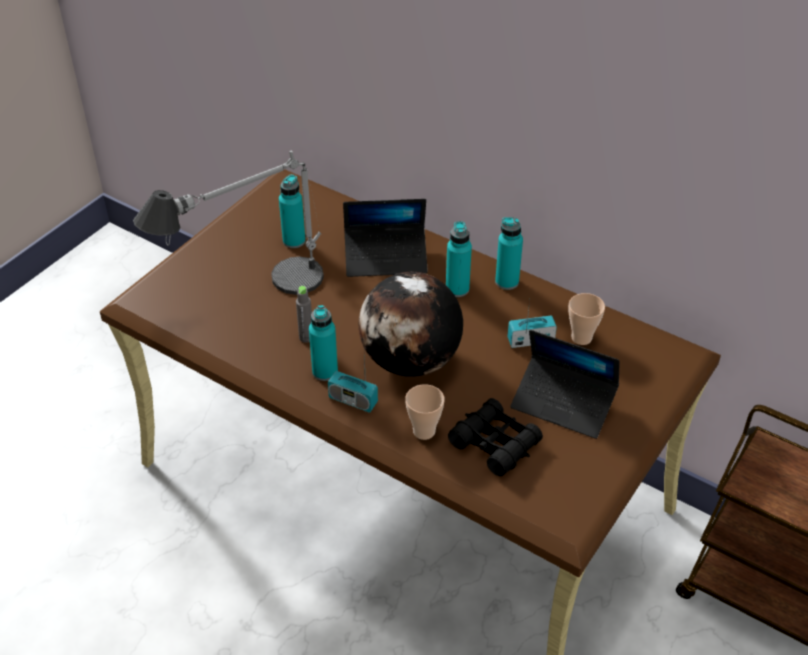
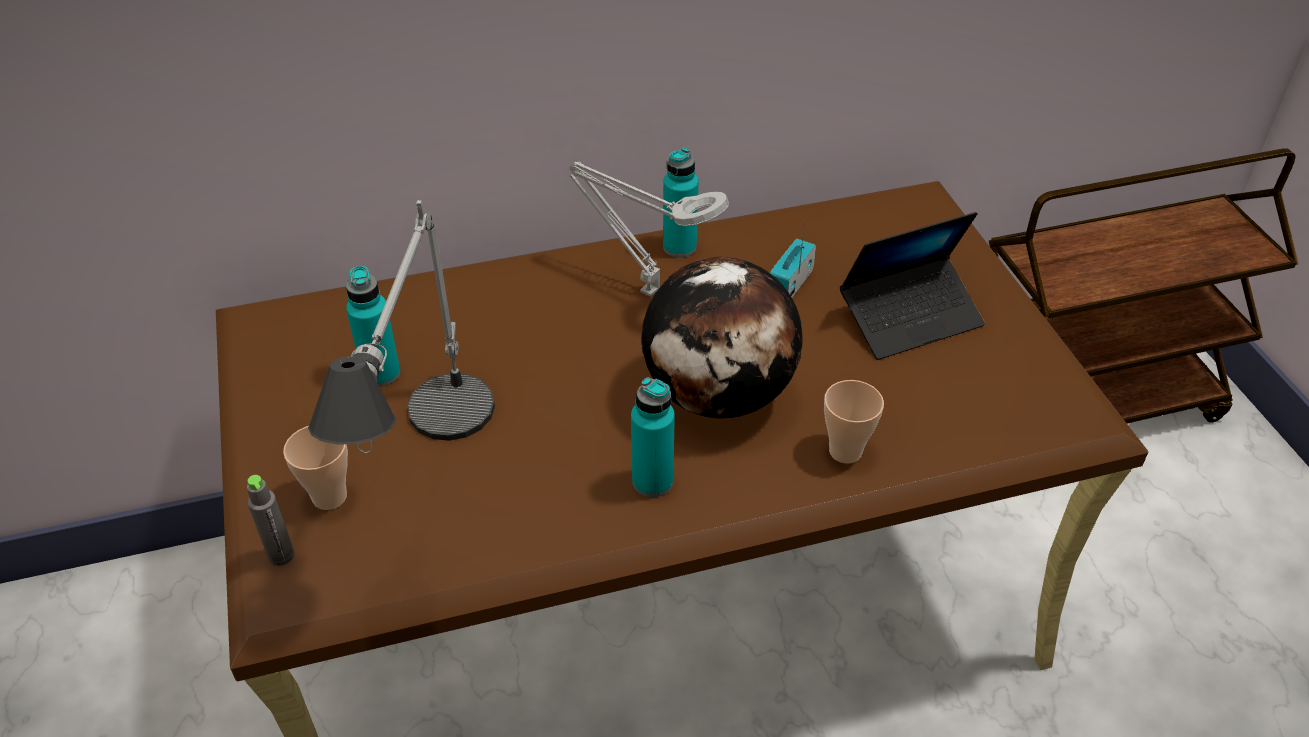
camera: 50 degrees left, 0 degrees up
grey bottle [296,286,312,343] -> grey bottle moved to [247,475,295,566]
radio [328,355,378,413] -> none
laptop [343,199,428,277] -> none
turquoise bottle [446,221,472,297] -> grey table lamp [569,161,729,297]
black binoculars [448,398,543,476] -> none
cup [568,293,605,345] -> cup moved to [283,426,348,510]

